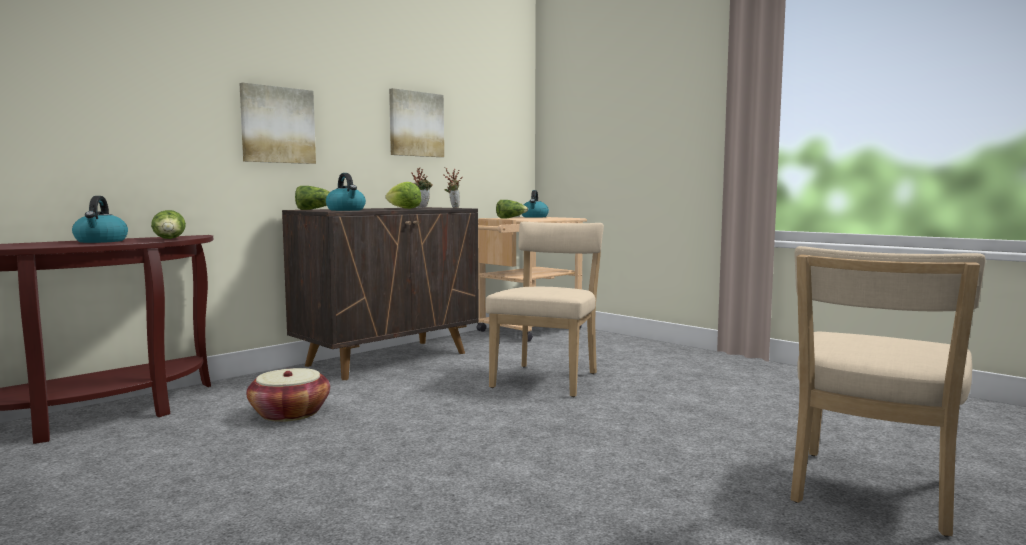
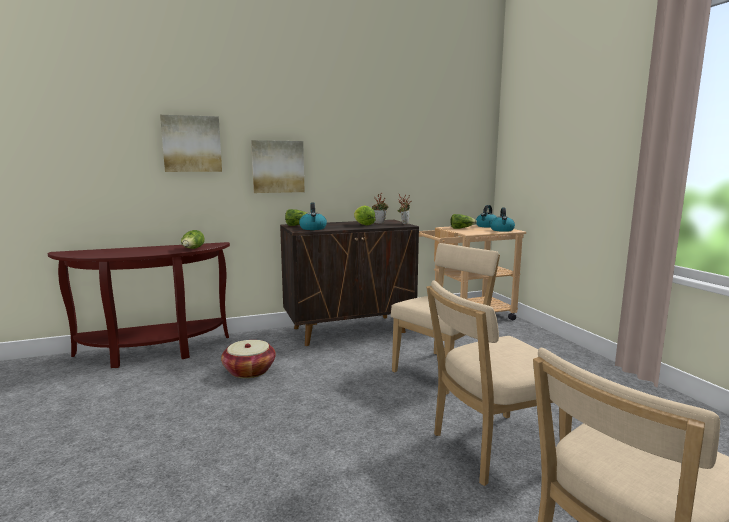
camera: 25 degrees right, 5 degrees up
kettle [72,196,128,243] -> kettle moved to [490,208,515,232]
picture [389,88,444,157] -> picture moved to [160,115,222,172]
none -> beige chair [426,280,572,486]

